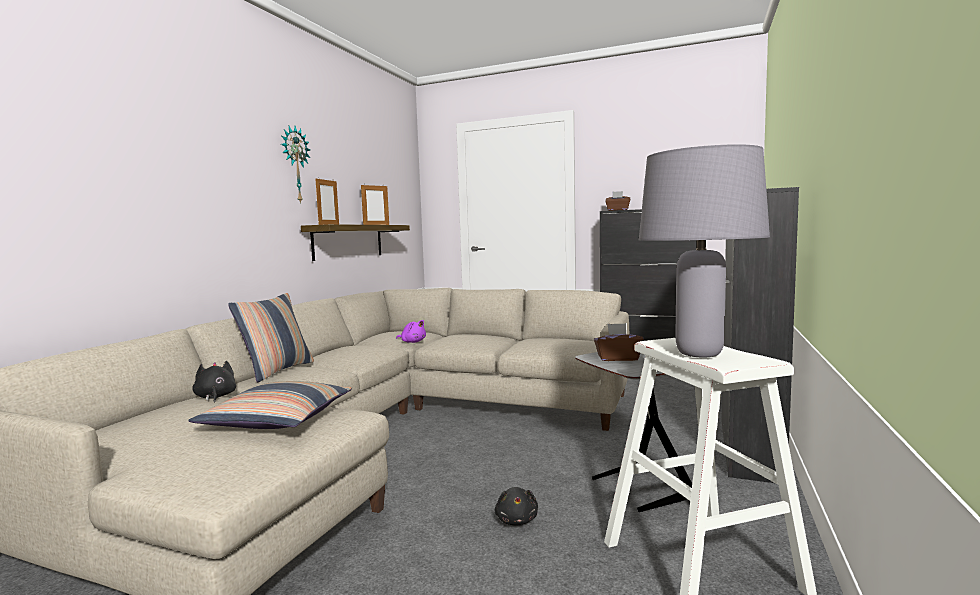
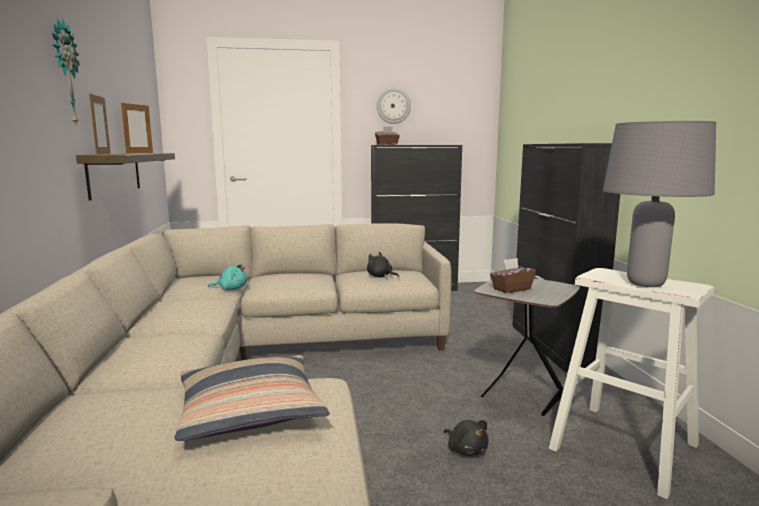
camera: 30 degrees left, 5 degrees up
black plush toy [192,361,236,403] -> black plush toy moved to [367,252,399,278]
pillow [228,293,314,382] -> none
purple plush toy [396,320,426,343] -> turquoise plush toy [208,264,247,290]
none -> wall clock [377,88,411,124]

